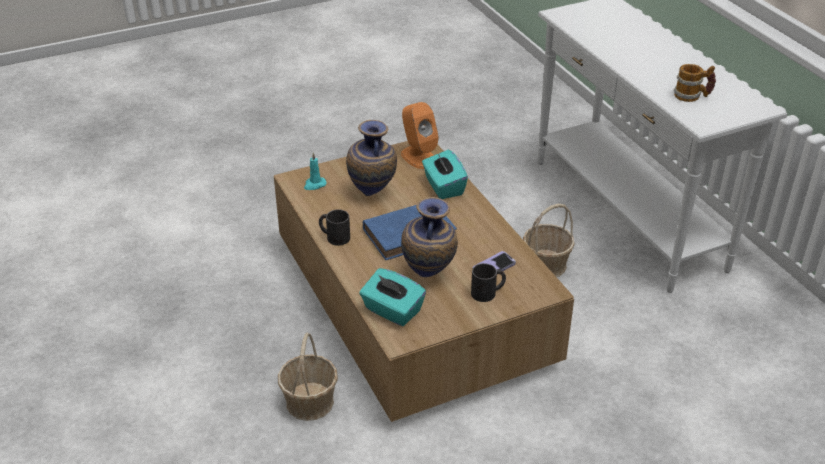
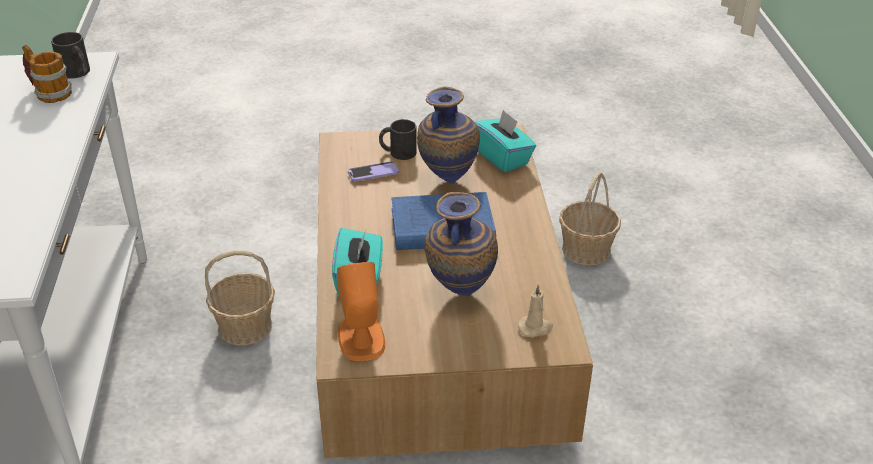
camera: 160 degrees left, 0 degrees up
turquoise candle [304,153,326,190] -> beige candle [518,284,553,338]
black mug [319,209,350,246] -> black mug moved to [51,32,90,79]

